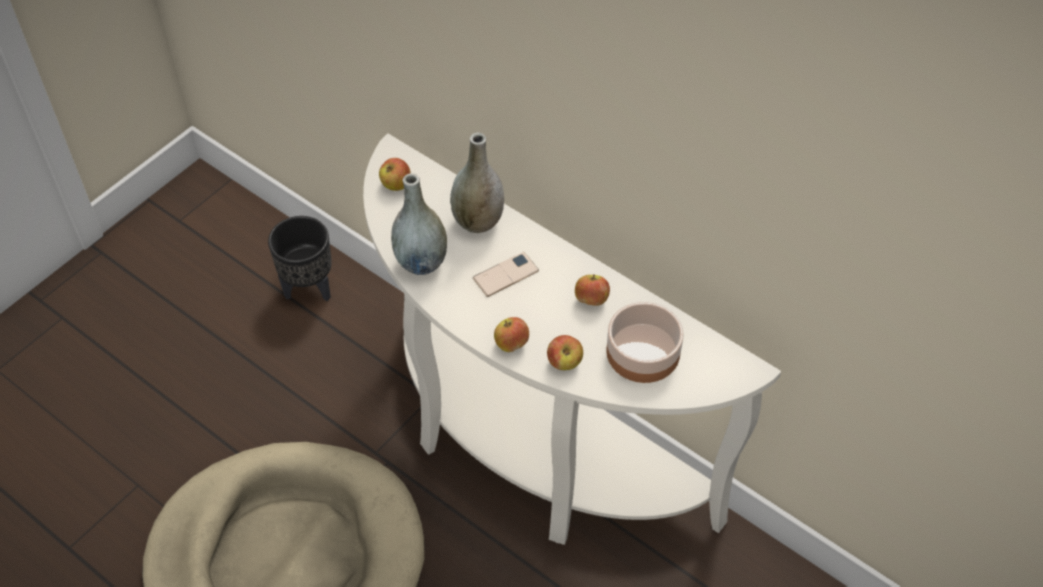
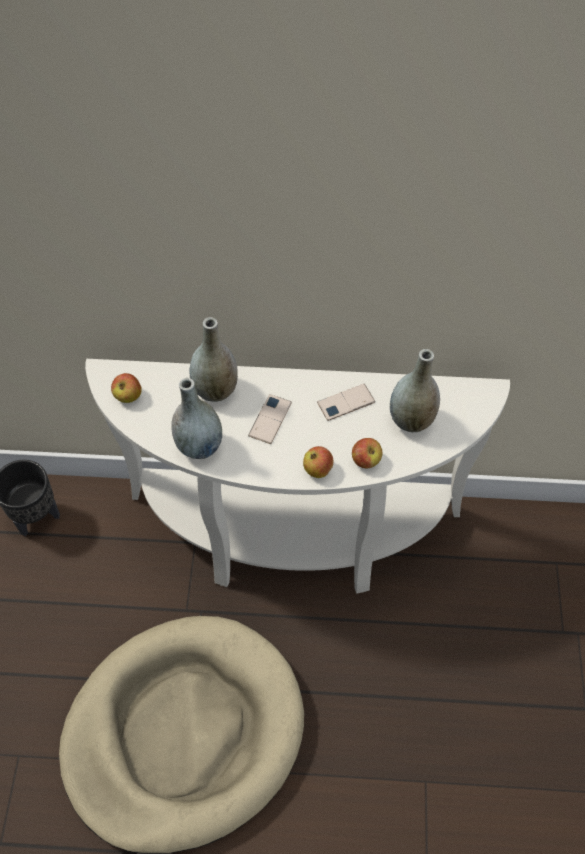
camera: 35 degrees left, 5 degrees up
apple [575,274,610,306] -> phone [317,384,375,421]
bowl [606,302,684,383] -> grey vase [390,349,440,432]

